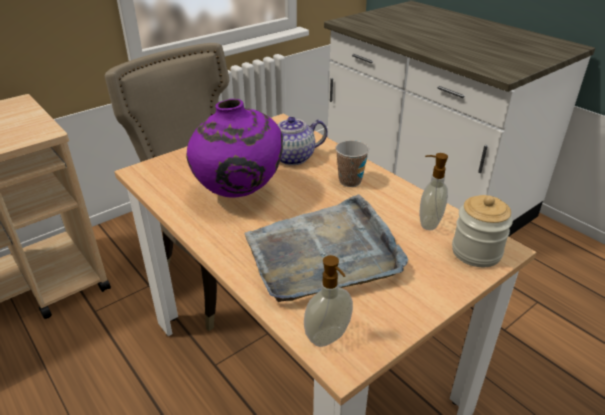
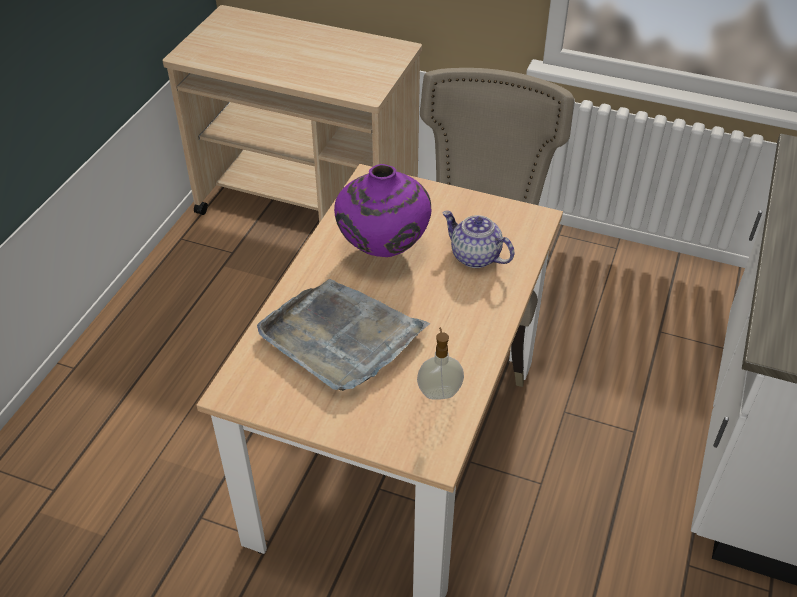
camera: 60 degrees right, 10 degrees up
soap dispenser [304,255,353,347] -> none
cup [335,140,369,187] -> none
jar [452,195,513,267] -> none

